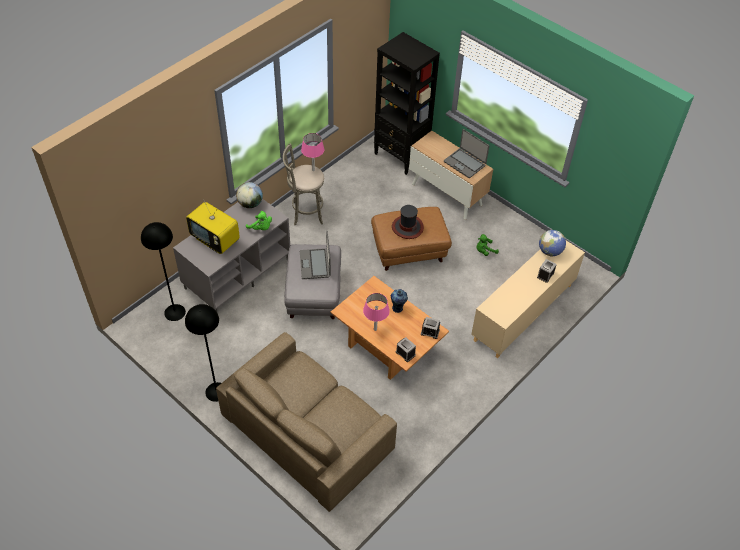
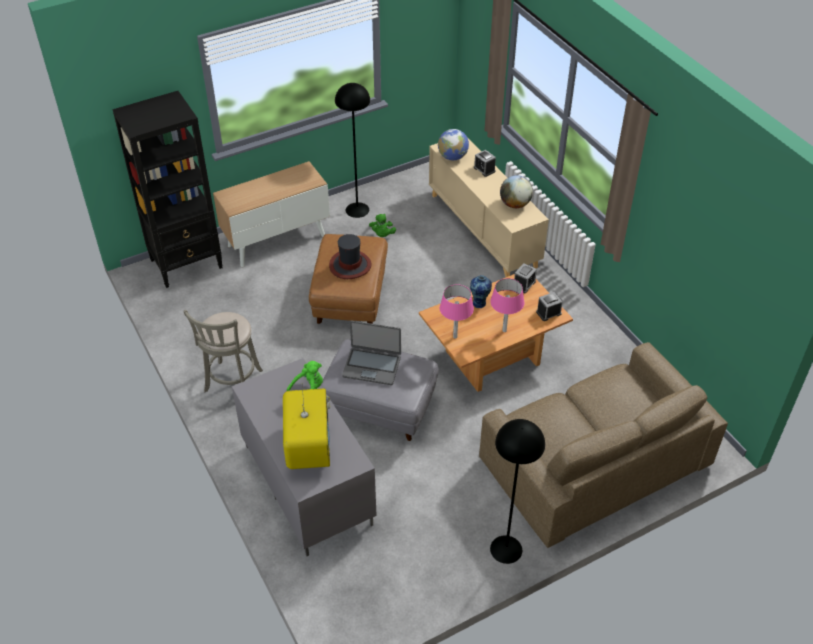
camera: 70 degrees left, 5 degrees down
black floor lamp [141,222,186,321] -> black floor lamp moved to [335,83,370,218]
television [186,201,240,254] -> television turned 60 degrees counterclockwise [283,383,330,469]
globe [236,182,263,208] -> globe moved to [500,175,533,208]
pink table lamp [301,133,324,171] -> pink table lamp moved to [440,284,474,339]
laptop [444,129,489,178] -> none

